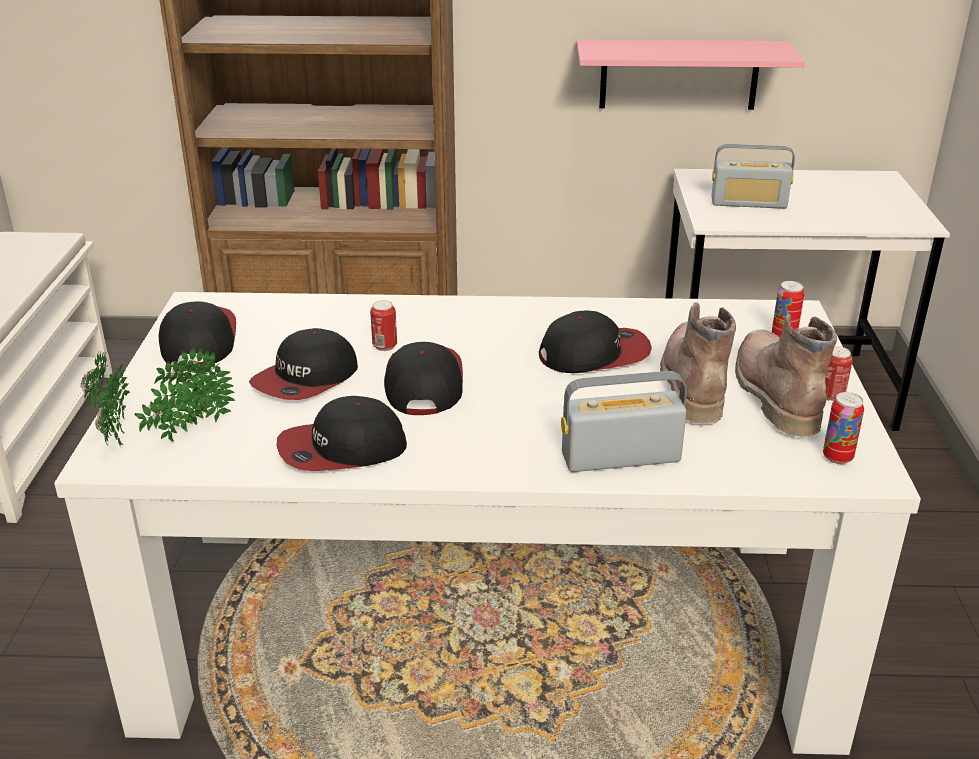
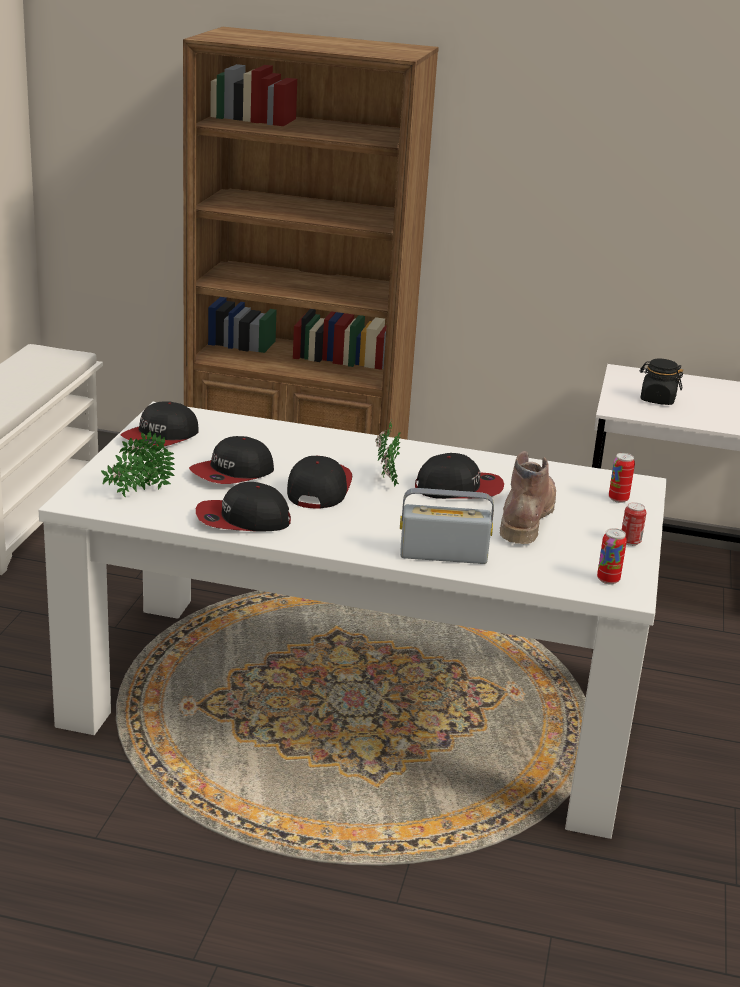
camera: 10 degrees right, 5 degrees down
potted plant [81,351,130,447] -> potted plant moved to [375,422,401,487]
cap [159,301,236,366] -> cap turned 150 degrees counterclockwise [121,401,199,447]
can [370,300,397,351] -> none
pink shelf [577,39,805,110] -> none
radio [711,144,795,209] -> black jar [640,358,683,405]
brown boot [735,313,837,437] -> none

